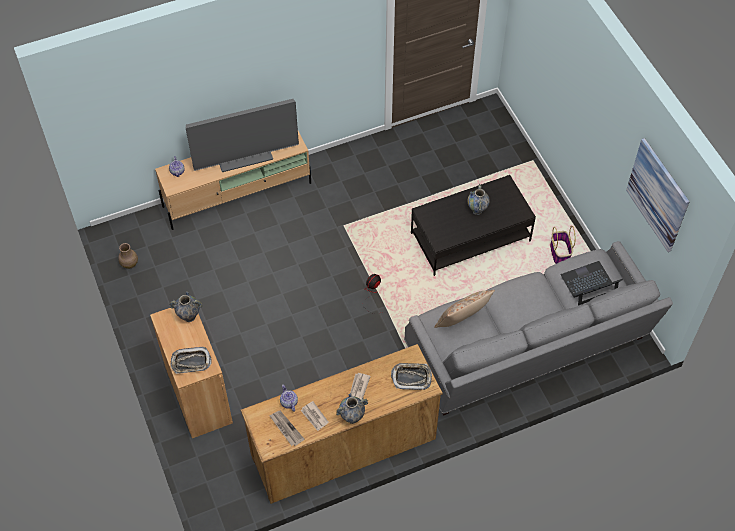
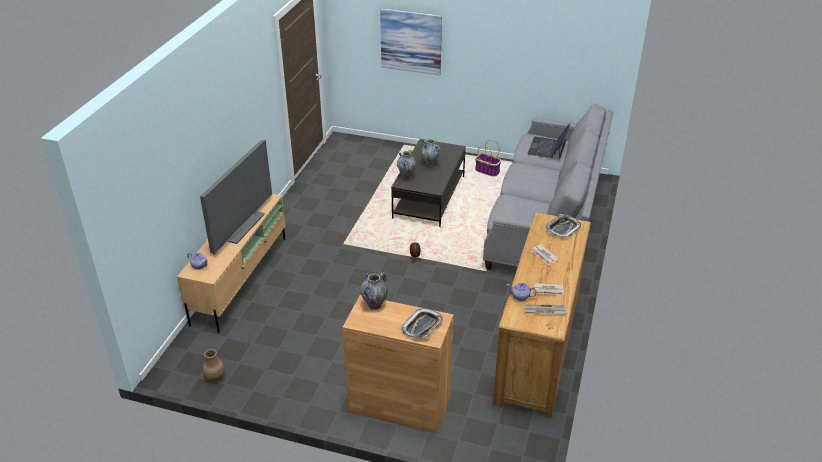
camera: 50 degrees left, 20 degrees down
vase [336,393,368,424] -> vase moved to [397,149,416,179]
beige pillow [434,290,495,328] -> none
picture [626,138,690,252] -> picture moved to [380,8,442,75]

